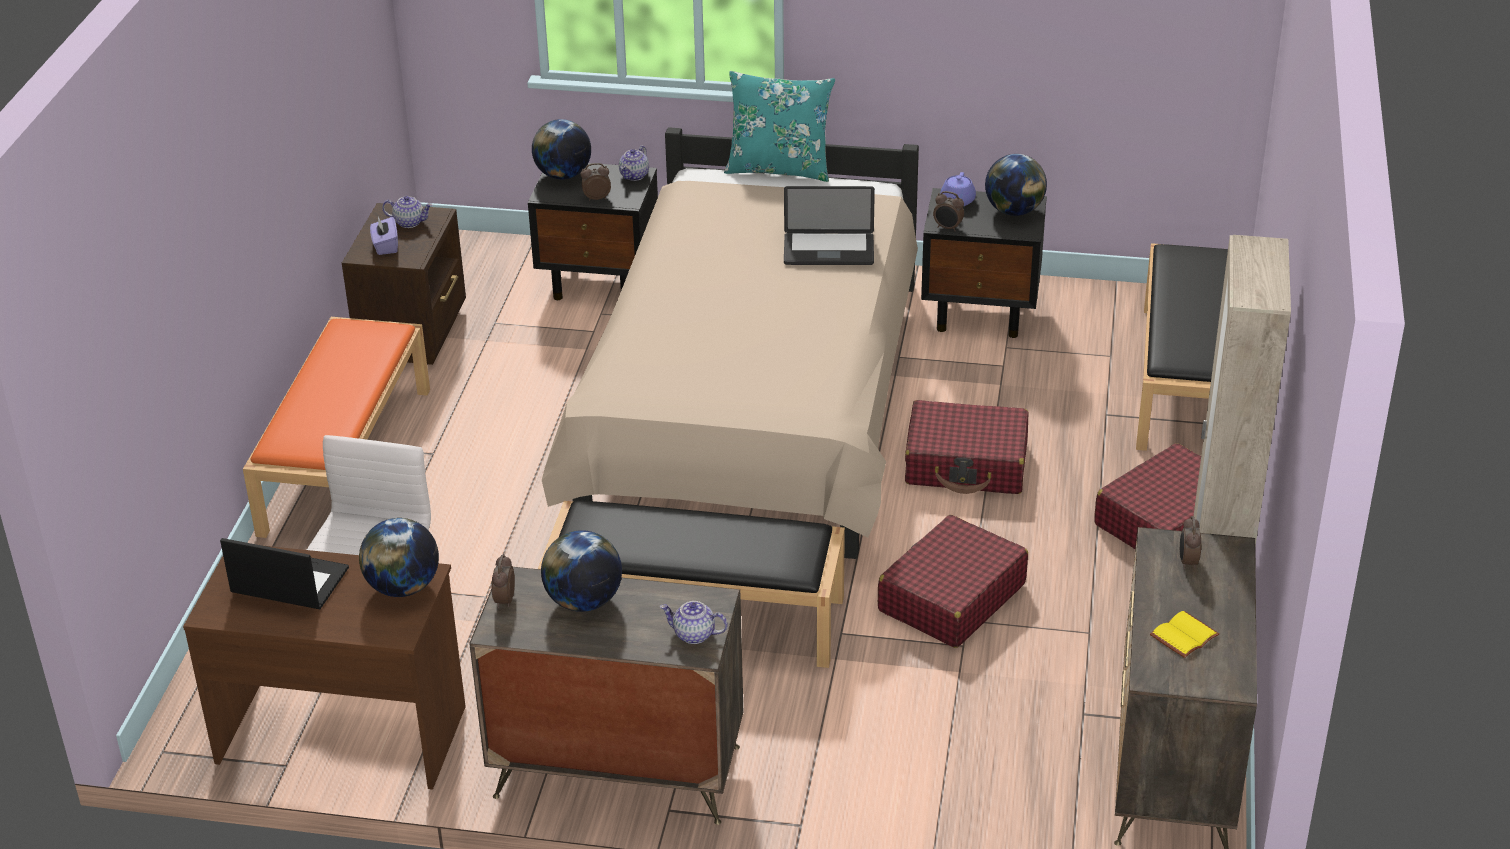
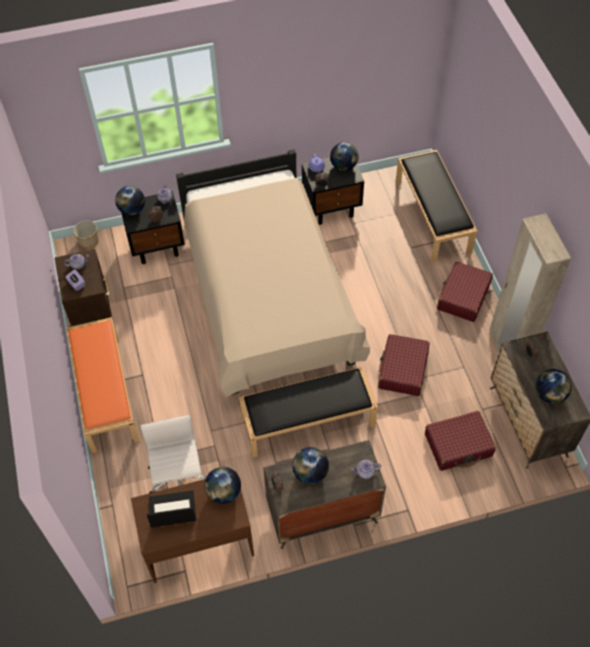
camera: 25 degrees left, 20 degrees up
turquoise pillow [724,71,835,182] -> none
laptop [784,186,875,265] -> none
red suitcase [905,400,1028,494] -> red suitcase moved to [425,411,496,471]
yellow book [1150,611,1219,658] -> globe [536,369,572,404]
none -> planter [73,220,99,249]

